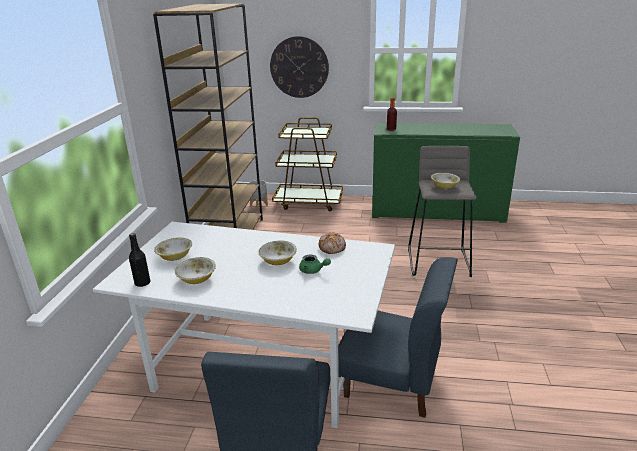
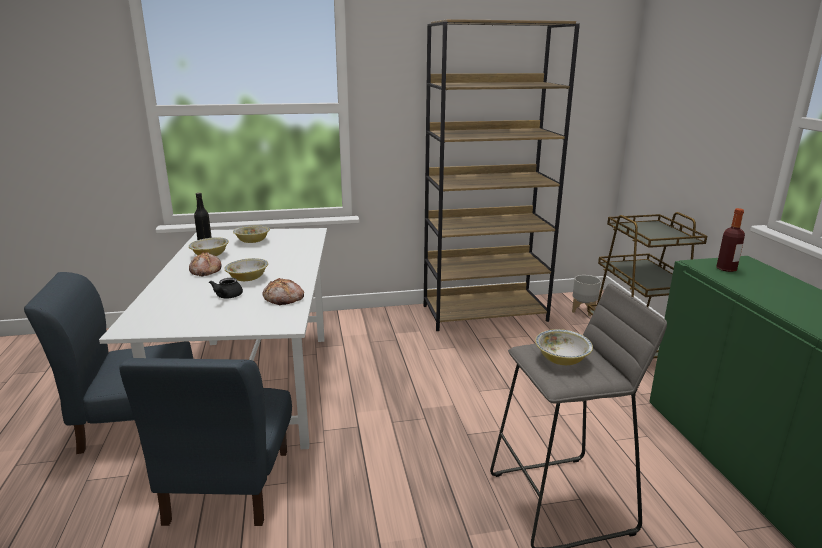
camera: 70 degrees right, 5 degrees down
wall clock [270,36,329,98] -> none
green teapot [299,255,331,274] -> black teapot [209,278,243,298]
none -> bread [189,252,222,276]

